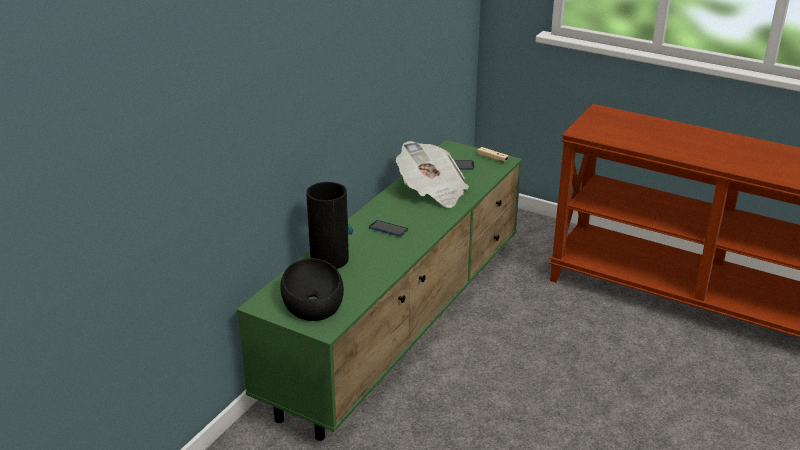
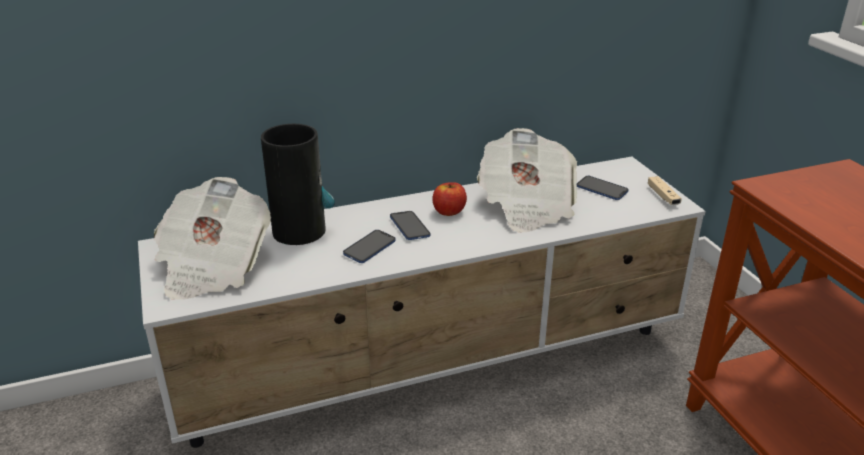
camera: 40 degrees right, 0 degrees up
green tv stand [237,140,522,441] -> white tv stand [138,157,706,448]
black bowl [281,258,344,321] -> newspaper [153,177,271,300]
none -> phone [343,230,396,263]
none -> apple [433,182,467,216]

